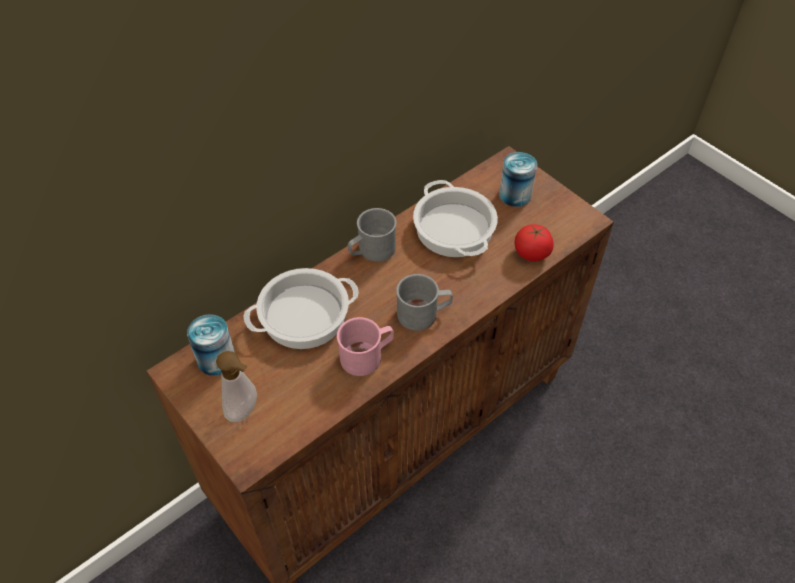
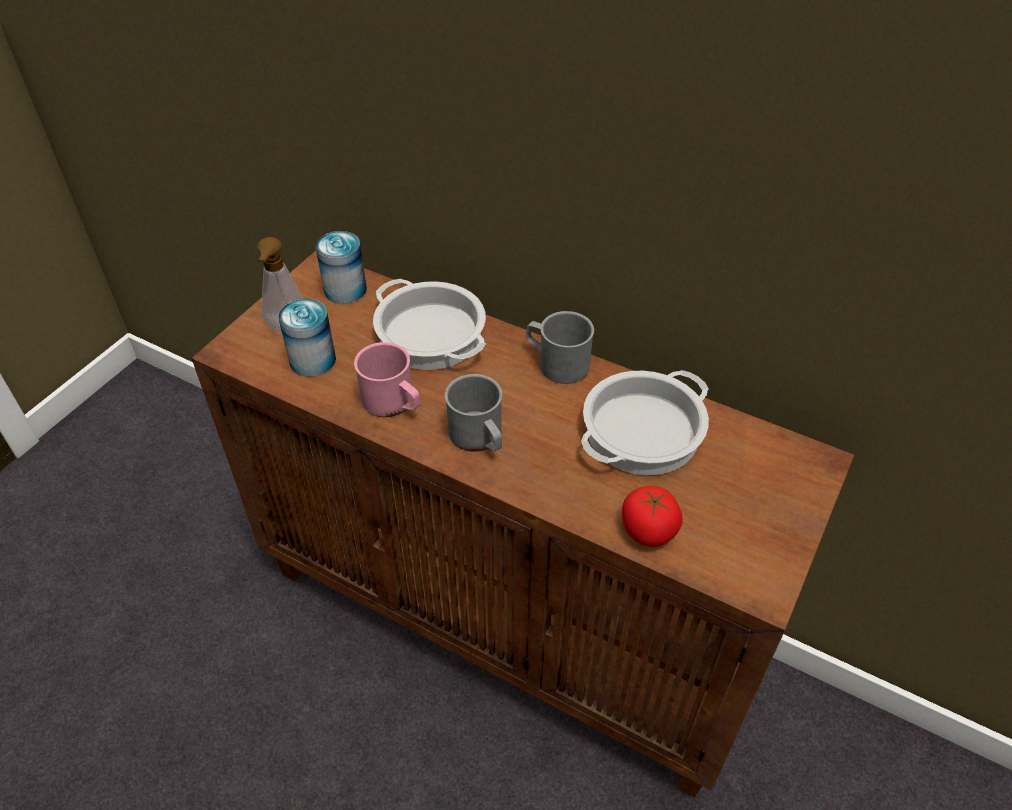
camera: 70 degrees right, 5 degrees down
can [499,152,537,207] -> can moved to [278,299,336,377]

